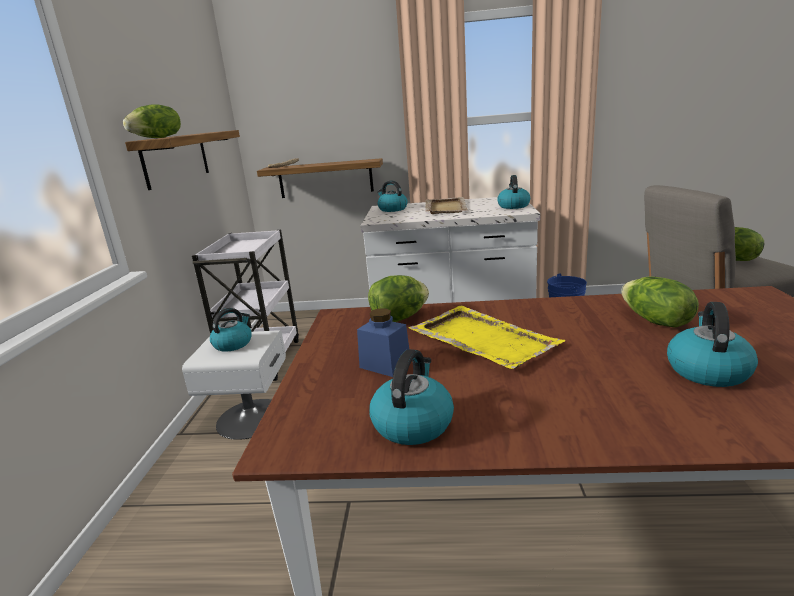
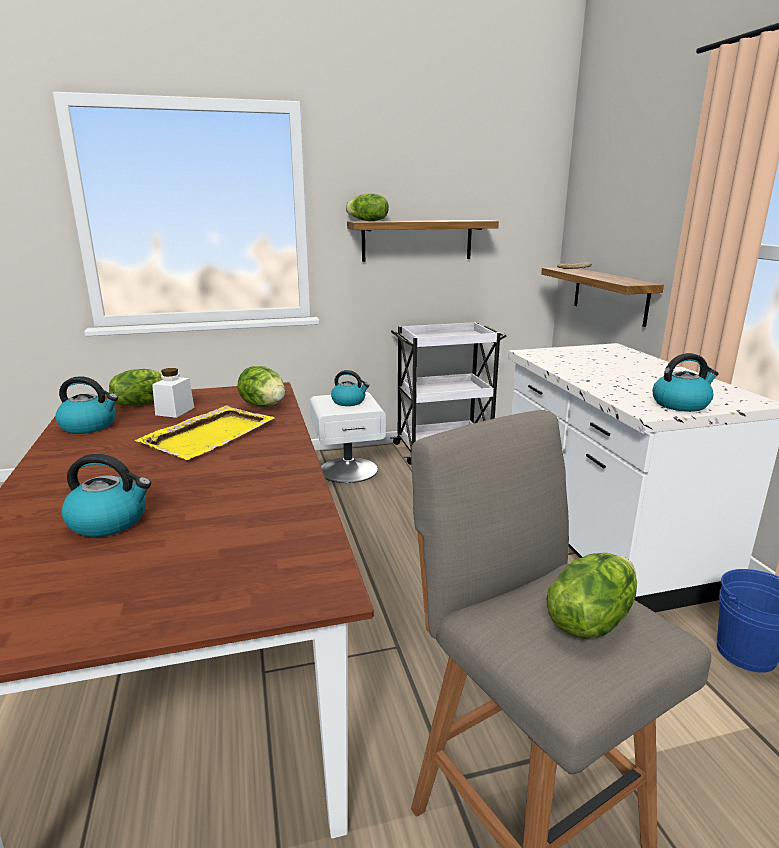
camera: 70 degrees right, 0 degrees up
blue jar [357,308,409,377] -> white jar [152,368,195,418]
kettle [377,180,408,212] -> none
beige tray [425,197,468,214] -> none
lettuce [621,277,699,328] -> lettuce moved to [109,369,163,406]

